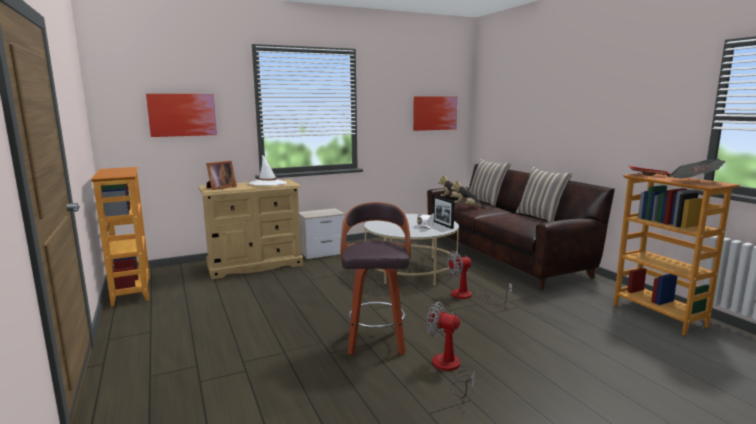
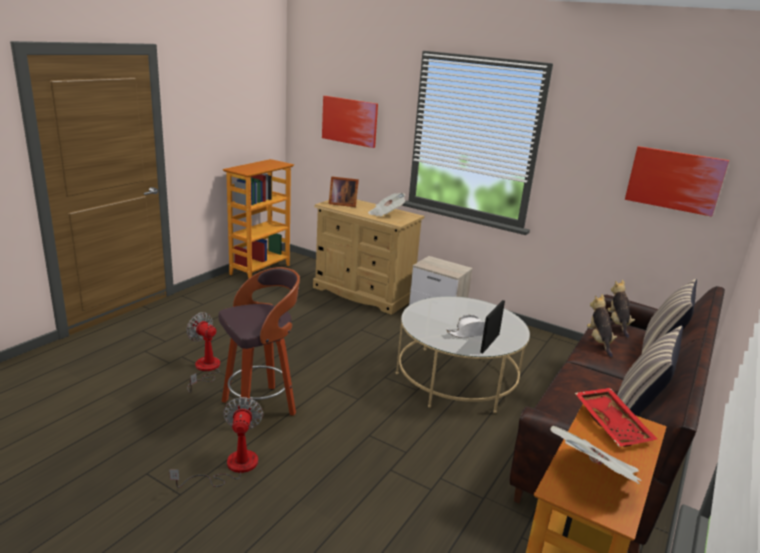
camera: 55 degrees right, 10 degrees up
white hat [249,155,287,186] -> newspaper [368,193,406,217]
fan [447,251,512,305] -> fan moved to [186,312,220,393]

